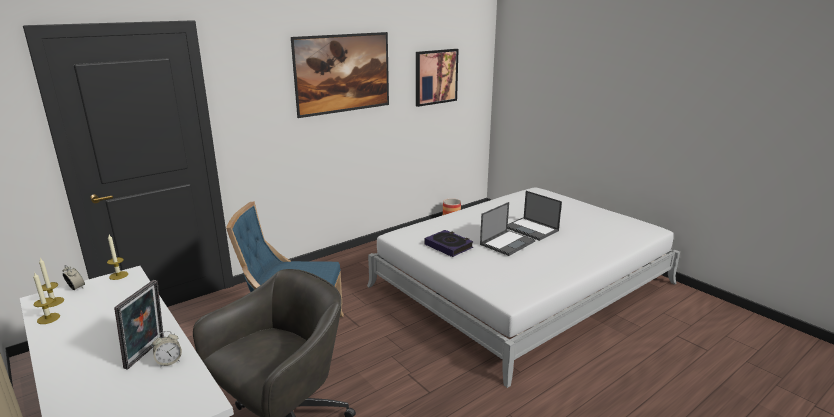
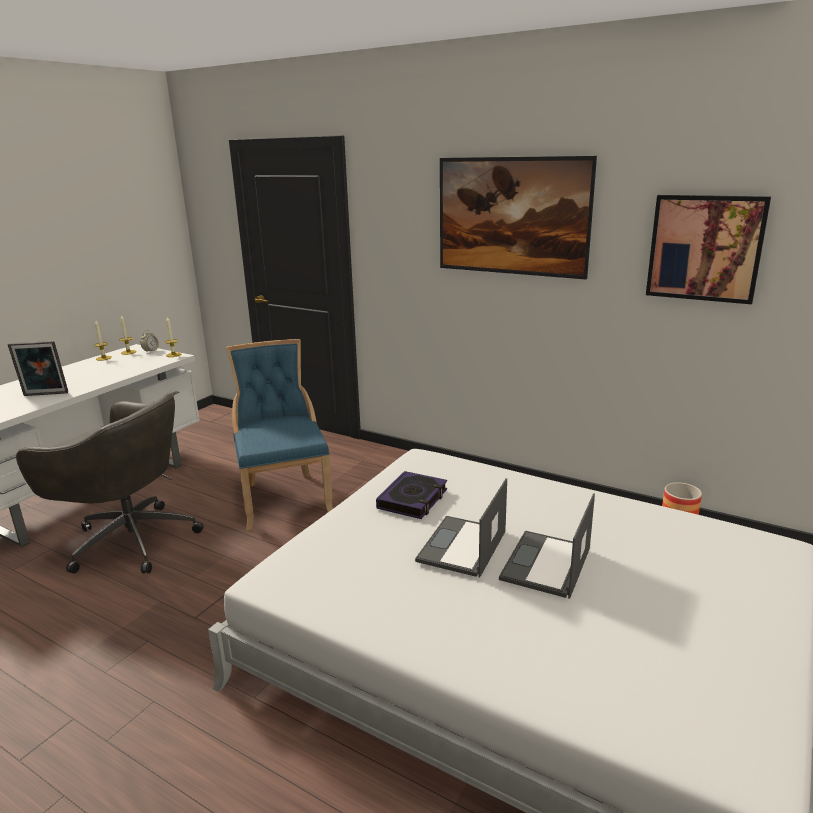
camera: 70 degrees right, 0 degrees up
alarm clock [152,331,182,367] -> none
laptop [480,202,535,256] -> laptop turned 90 degrees clockwise [415,478,507,578]

